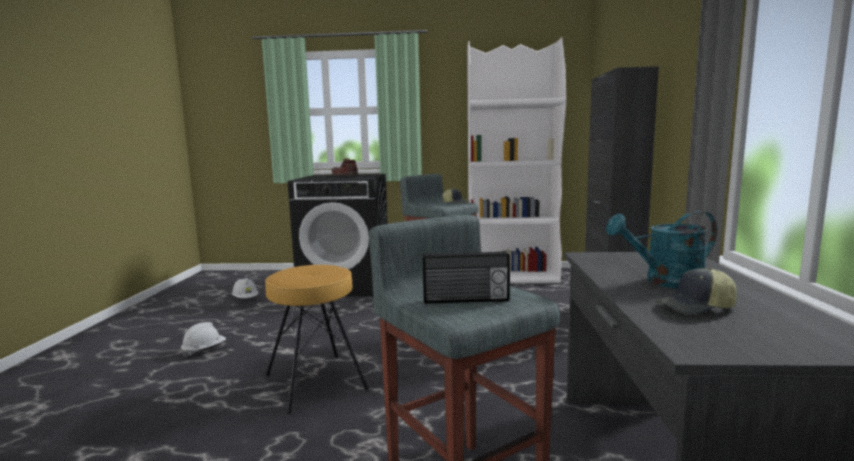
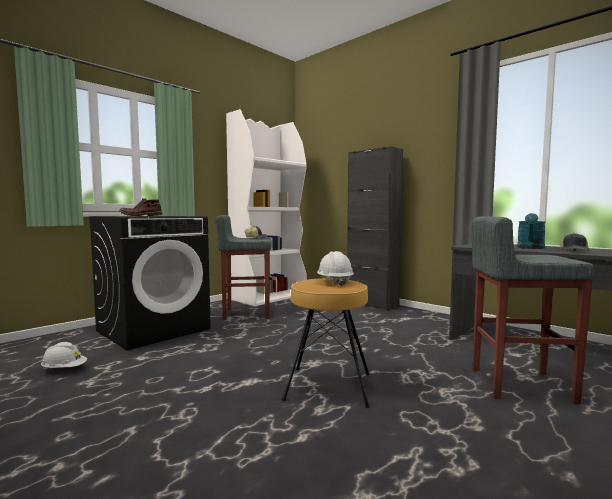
camera: 50 degrees left, 5 degrees down
white hard hat [181,322,226,357] -> white hard hat moved to [317,251,354,287]
radio [423,251,510,304] -> none

